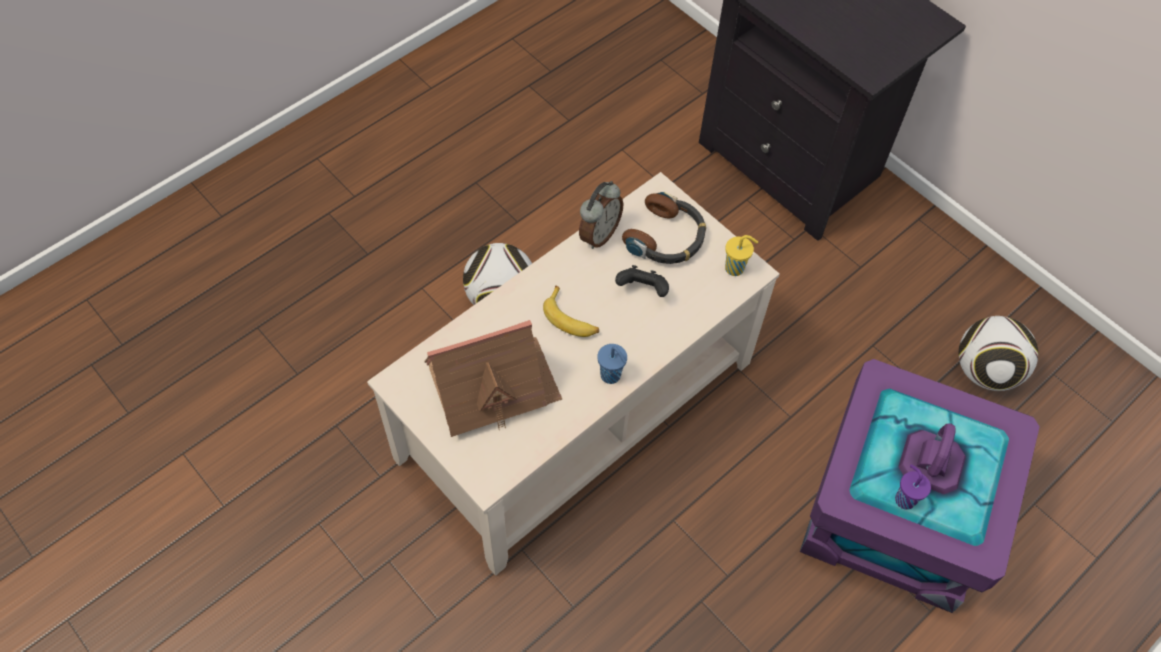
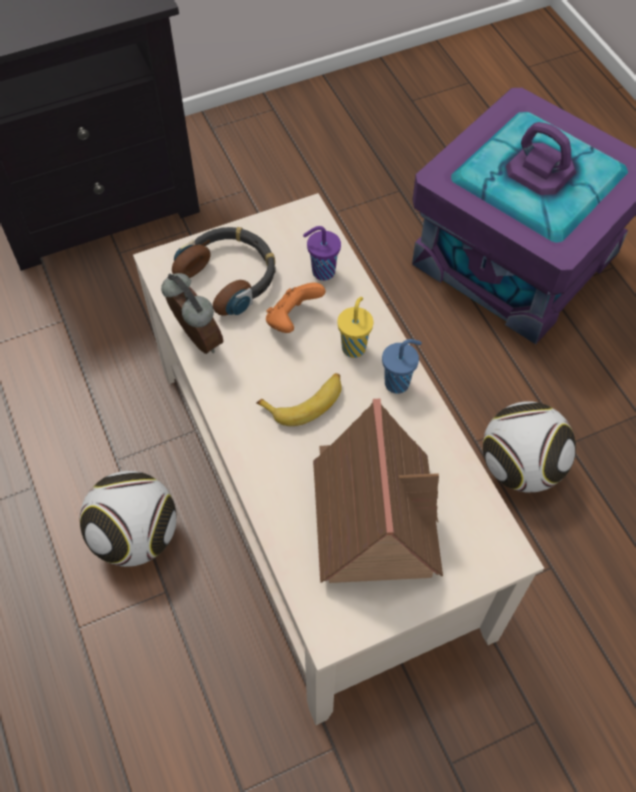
camera: 70 degrees left, 0 degrees up
black game controller [615,265,669,297] -> orange game controller [266,282,325,333]
yellow cup [725,235,758,276] -> yellow cup moved to [337,297,374,358]
purple cup [895,464,931,510] -> purple cup moved to [303,226,341,281]
football [958,316,1038,391] -> football moved to [483,401,576,492]

